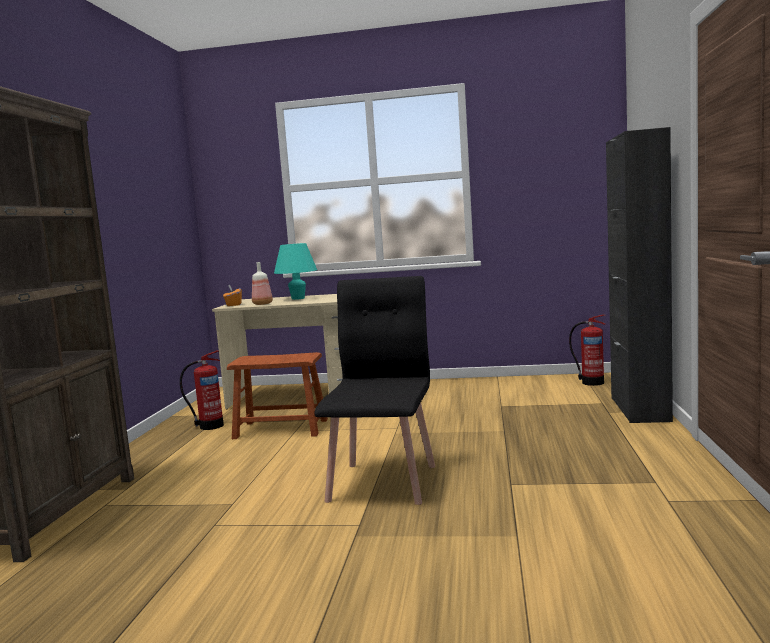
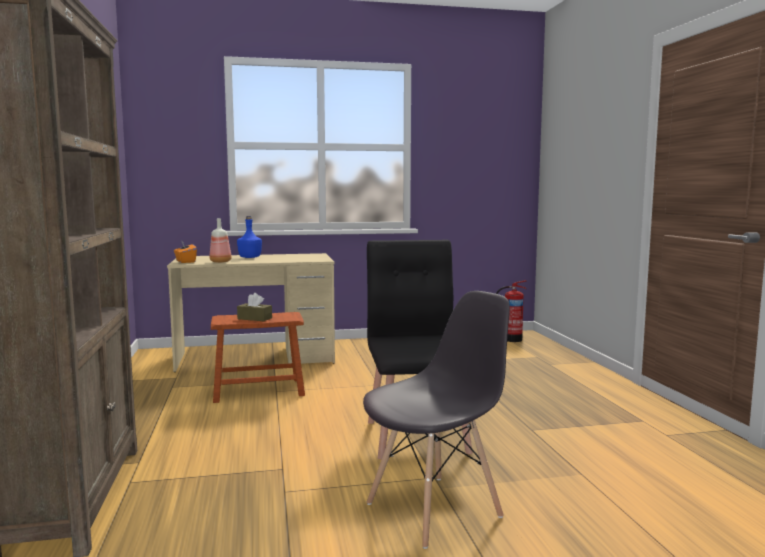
camera: 20 degrees left, 0 degrees up
fire extinguisher [180,350,224,430] -> none
turquoise table lamp [274,243,317,300] -> blue bottle [237,216,262,258]
black cabinet [606,127,673,423] -> none
none -> brown tissue box [237,293,272,321]
none -> grey chair [363,291,510,549]

